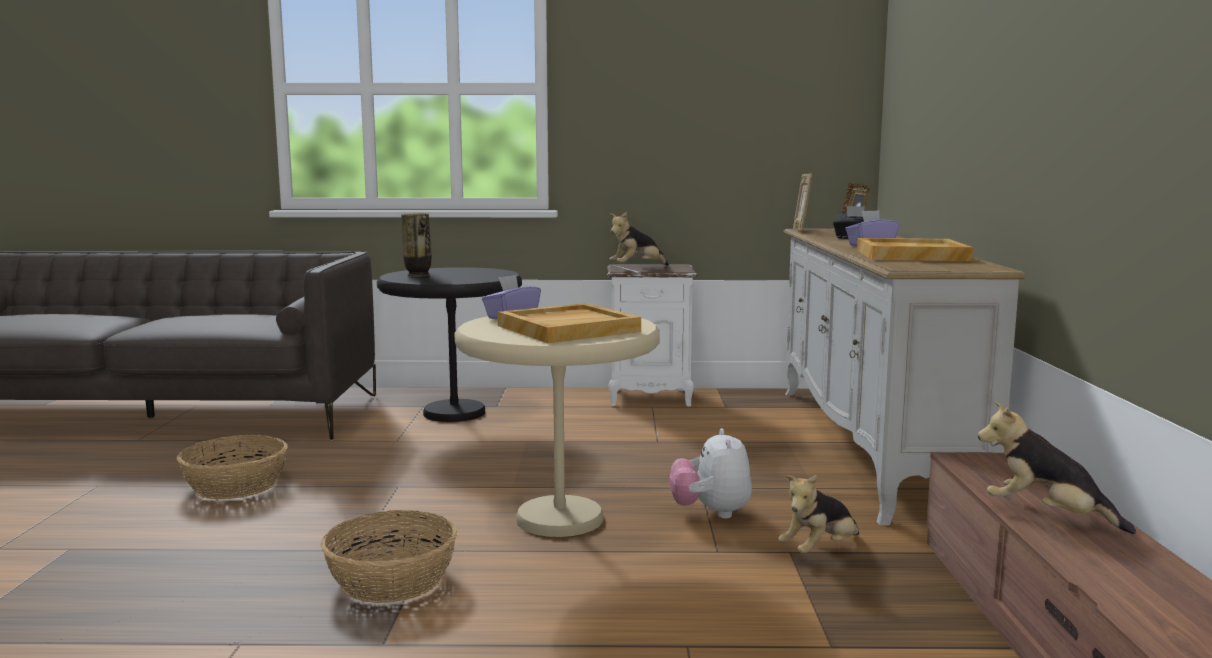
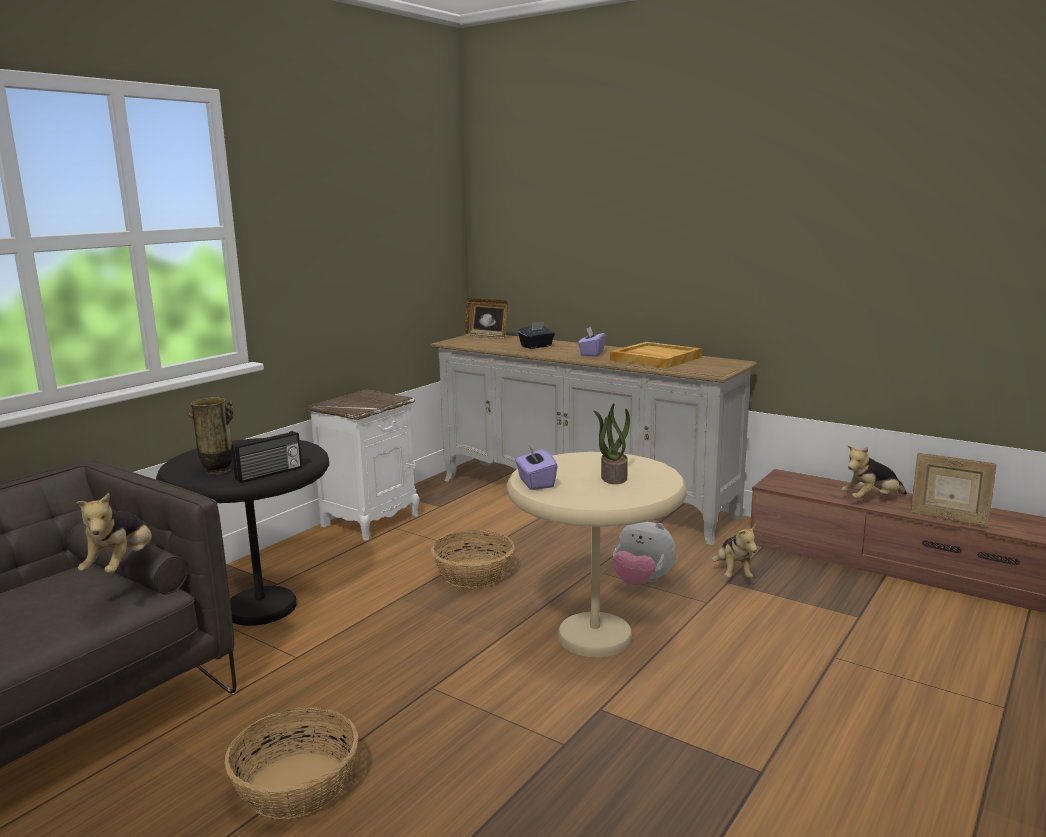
camera: 55 degrees left, 5 degrees up
basket [321,510,457,603] -> basket moved to [431,530,515,588]
beige tray [497,303,641,343] -> potted plant [593,403,630,484]
plush toy [610,212,669,266] -> plush toy moved to [77,493,152,574]
picture frame [793,173,812,231] -> picture frame moved to [911,453,997,527]
none -> radio [231,431,302,483]

